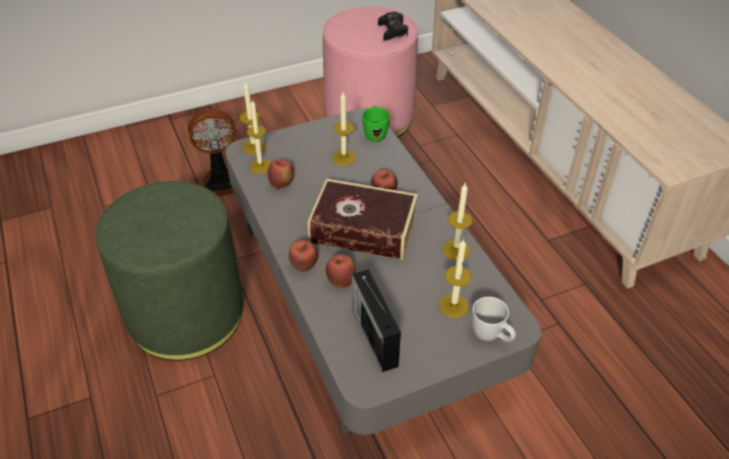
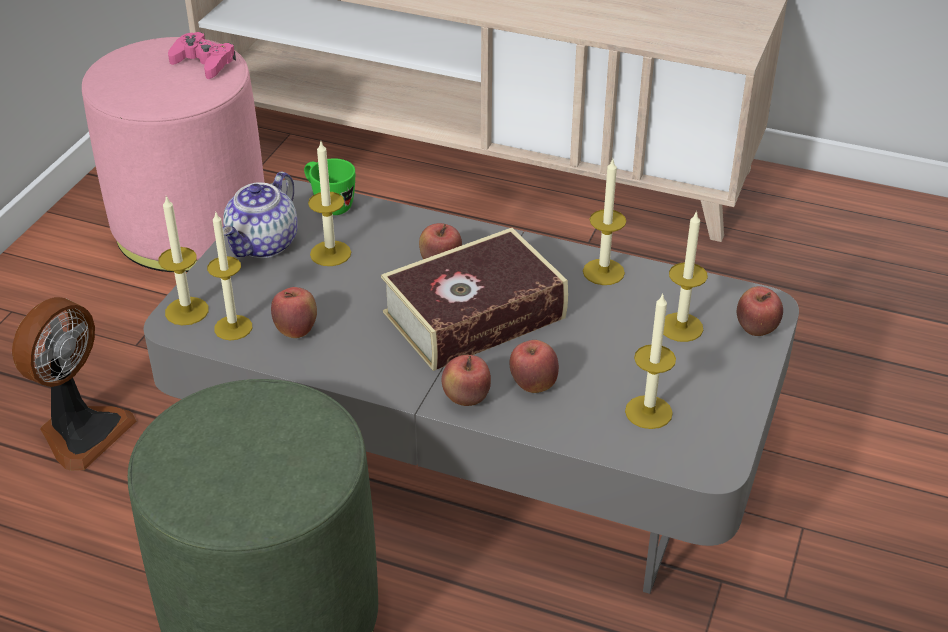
camera: 45 degrees left, 5 degrees down
radio [352,269,401,372] -> candle [625,293,676,429]
black game controller [378,12,408,41] -> pink game controller [168,32,236,79]
white mug [472,297,516,342] -> apple [737,286,783,336]
none -> teapot [223,172,298,258]

